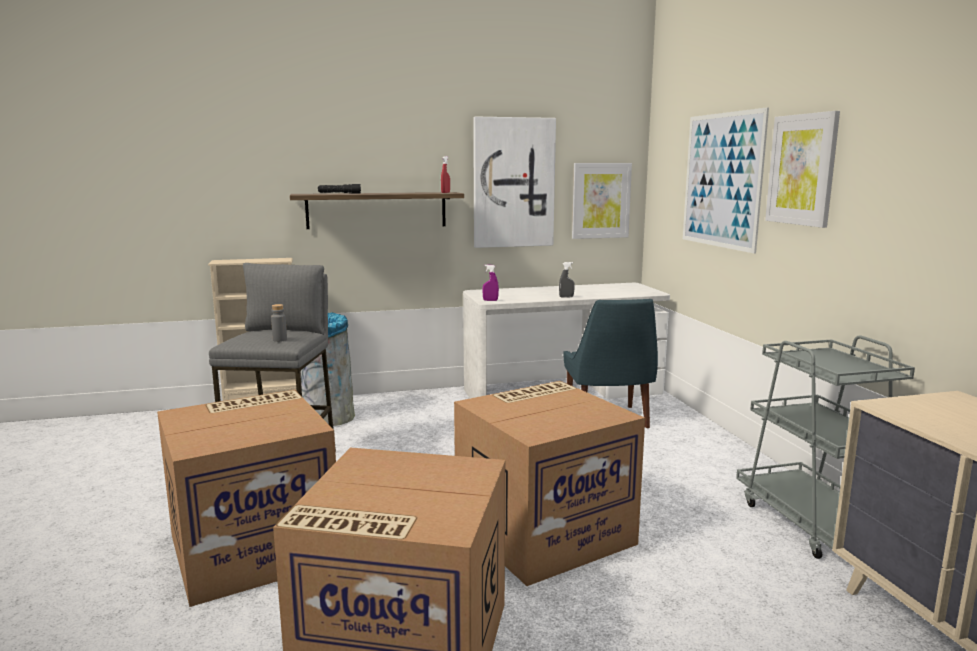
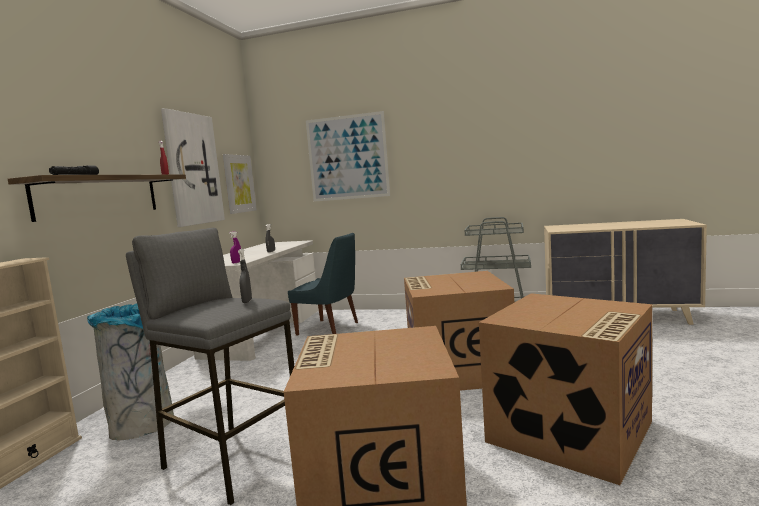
camera: 60 degrees left, 5 degrees down
grey bottle [271,304,287,342] -> grey spray bottle [238,249,252,303]
picture [765,111,840,228] -> none

